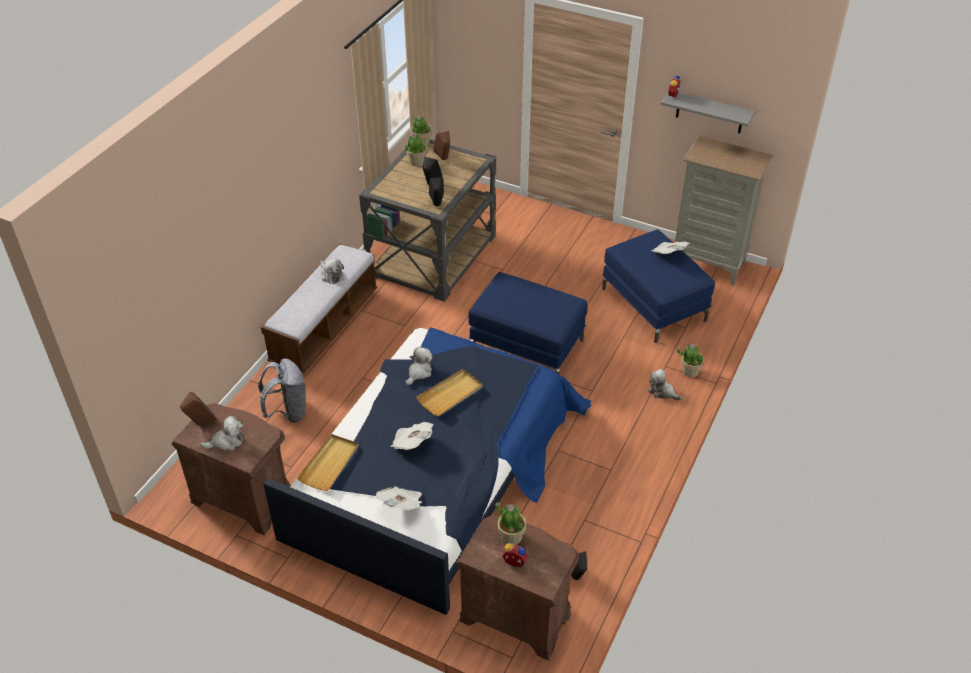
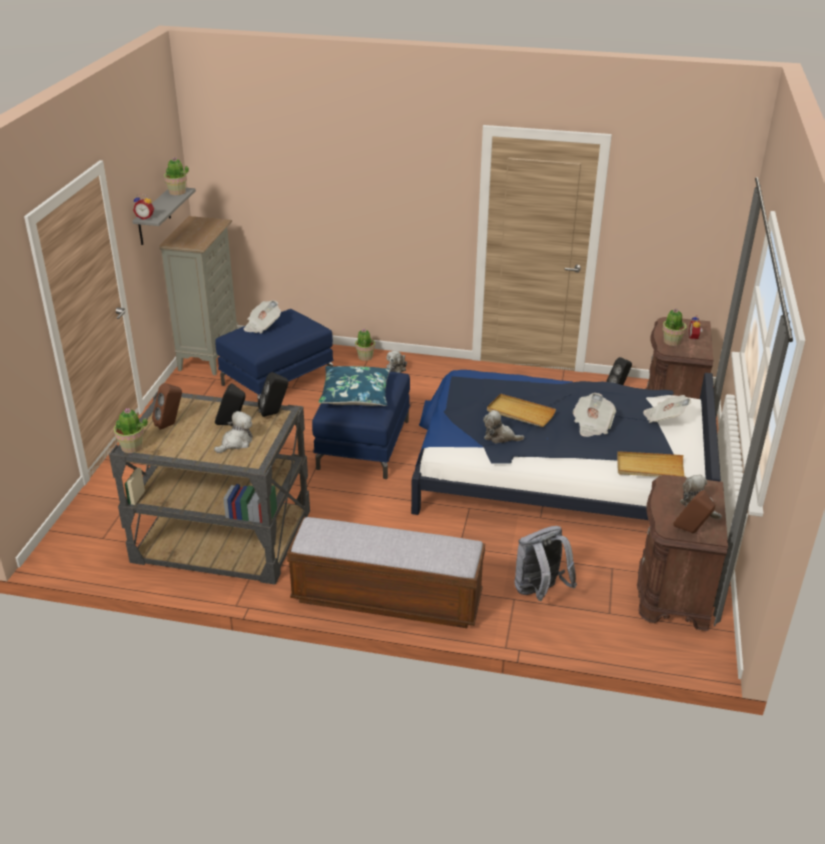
camera: 105 degrees left, 10 degrees down
plush toy [321,259,344,284] -> plush toy moved to [214,411,253,453]
potted plant [405,133,427,167] -> potted plant moved to [164,157,189,195]
none -> blue pillow [319,366,390,406]

